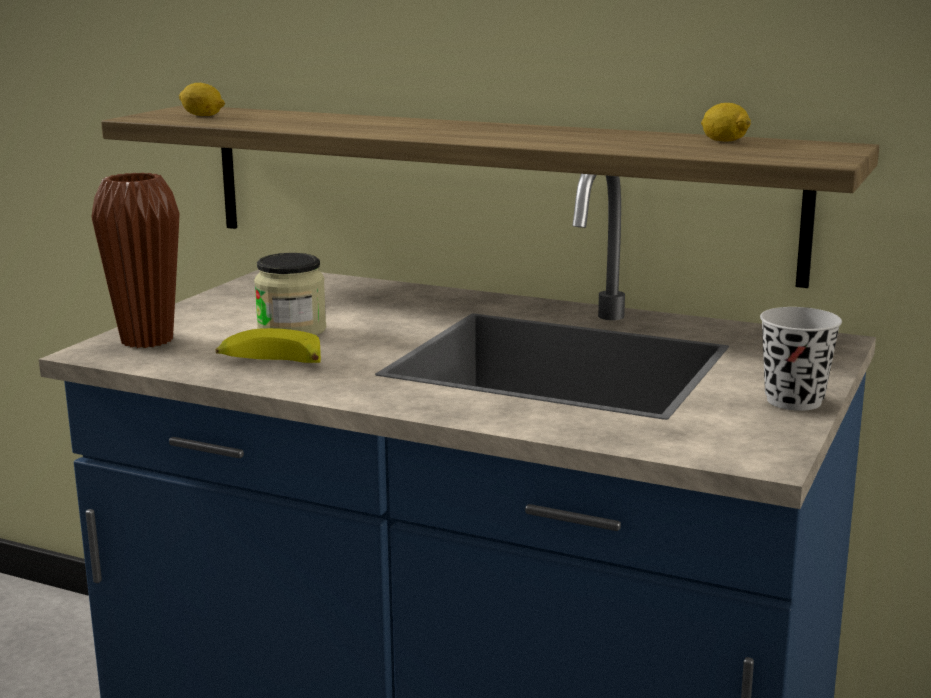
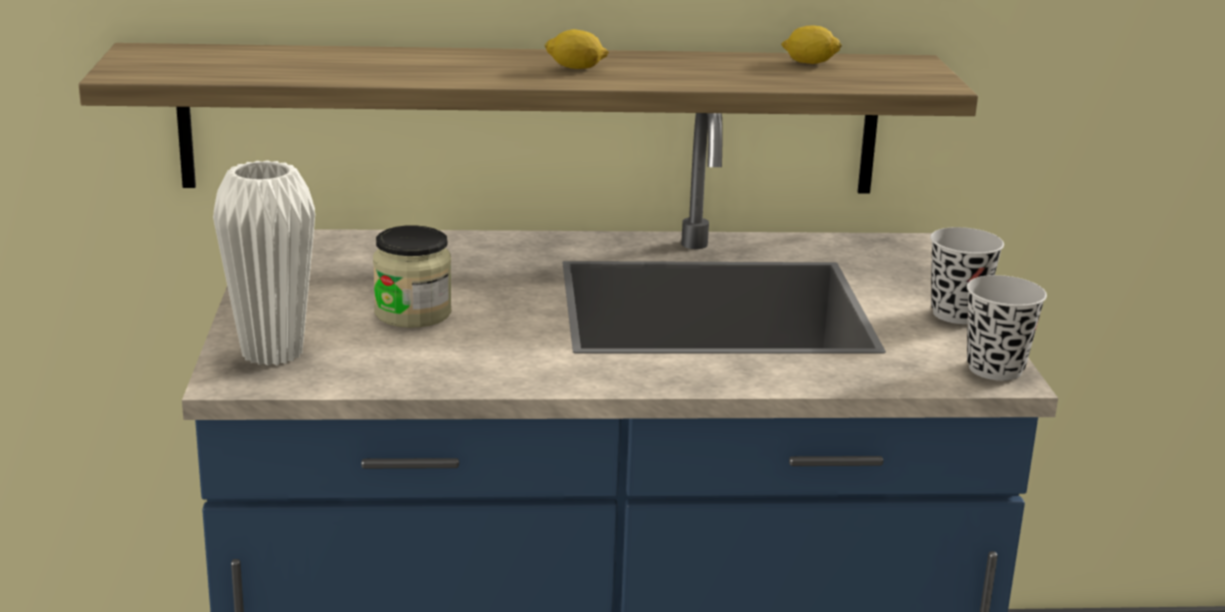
camera: 30 degrees left, 5 degrees up
brown vase [91,173,180,348] -> white vase [213,160,315,366]
lemon [179,83,225,116] -> lemon moved to [544,29,609,69]
banana [215,328,321,363] -> none
none -> black cup [967,275,1047,381]

